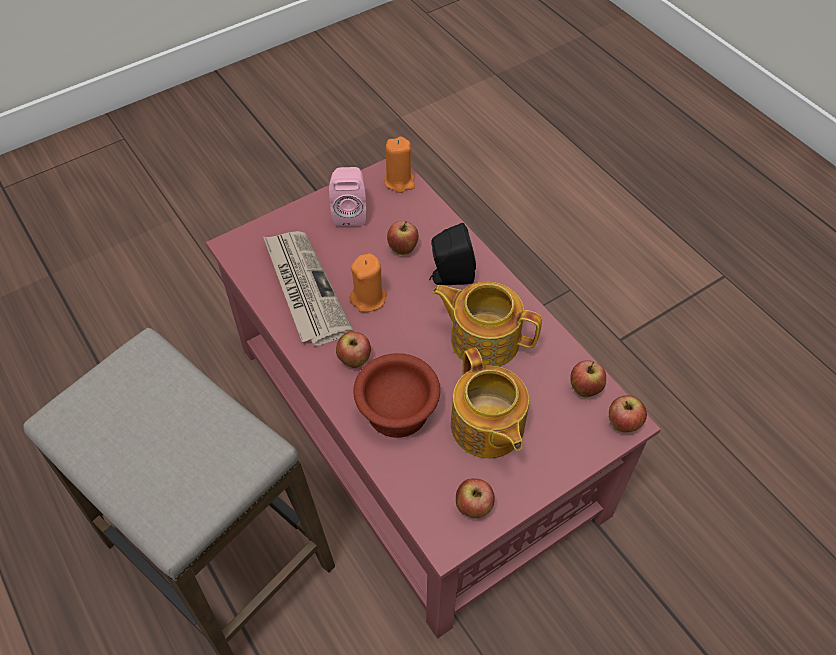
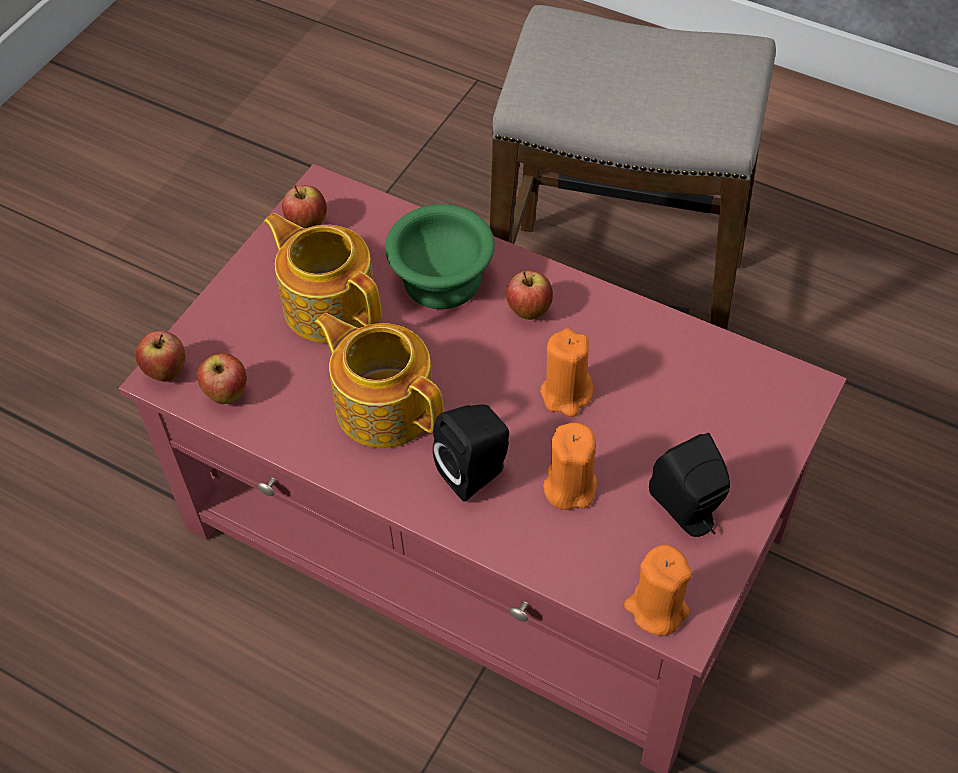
camera: 155 degrees right, 0 degrees up
newspaper [263,231,354,346] -> none
pink speaker [329,167,367,227] -> black speaker [649,433,730,537]
brown bowl [353,353,440,438] -> green bowl [385,204,495,309]
apple [387,221,418,255] -> orange candle [543,423,597,510]
teapot [432,282,542,367] -> teapot turned 135 degrees counterclockwise [315,313,444,448]

